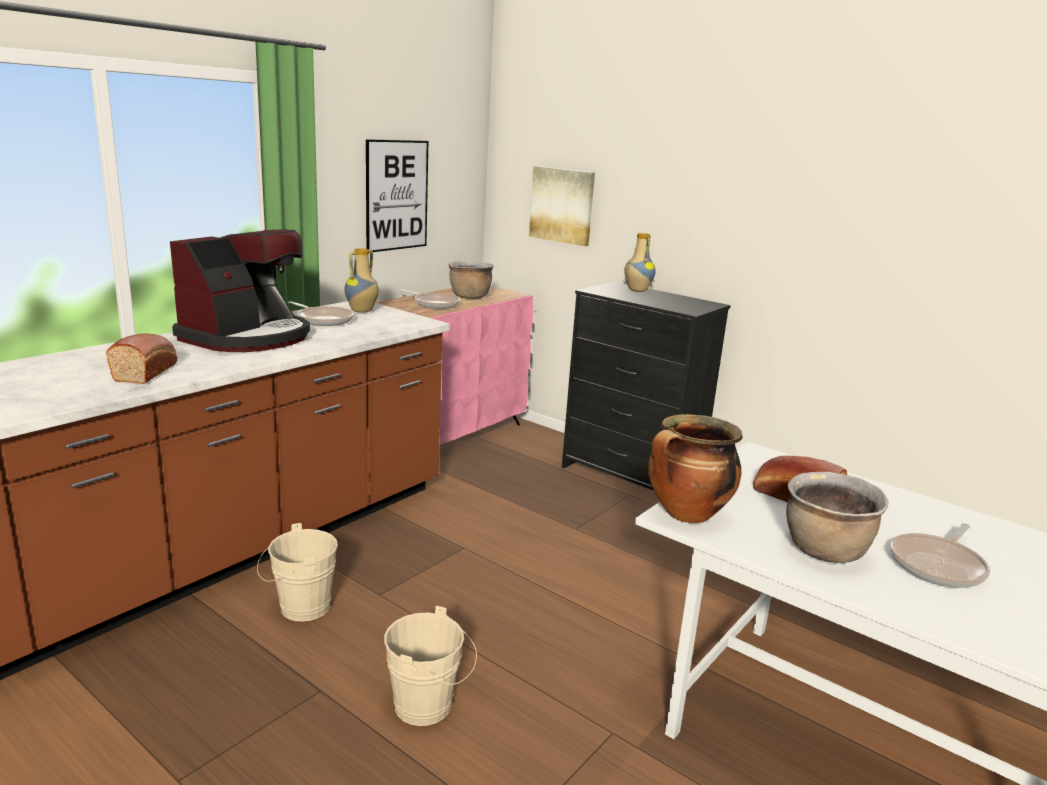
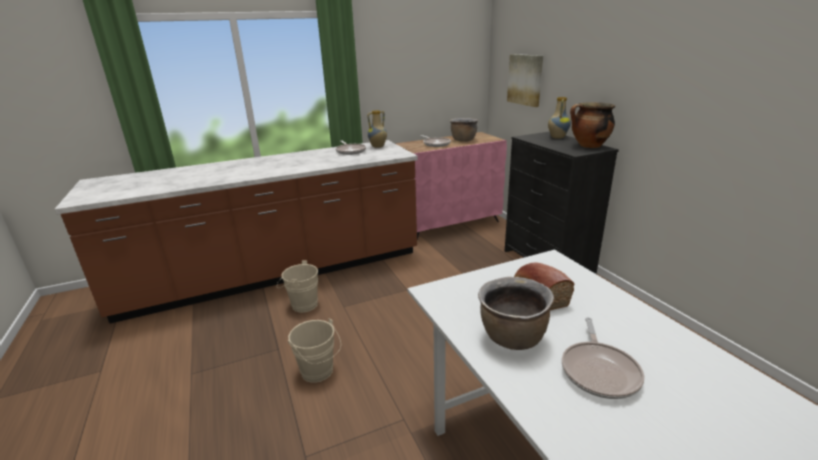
camera: 30 degrees right, 5 degrees up
bread [106,333,178,384] -> none
coffee machine [170,229,310,352] -> none
picture [366,139,428,253] -> none
cooking pot [648,414,742,523] -> cooking pot moved to [570,102,615,148]
frying pan [890,523,990,588] -> frying pan turned 60 degrees counterclockwise [562,318,644,399]

